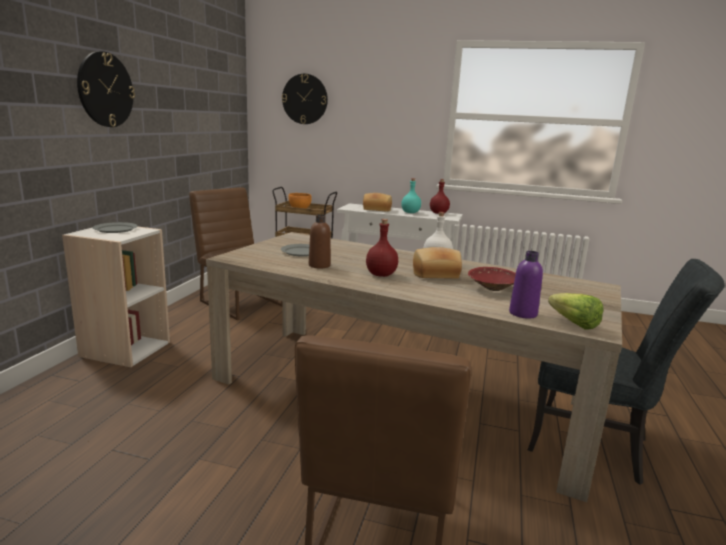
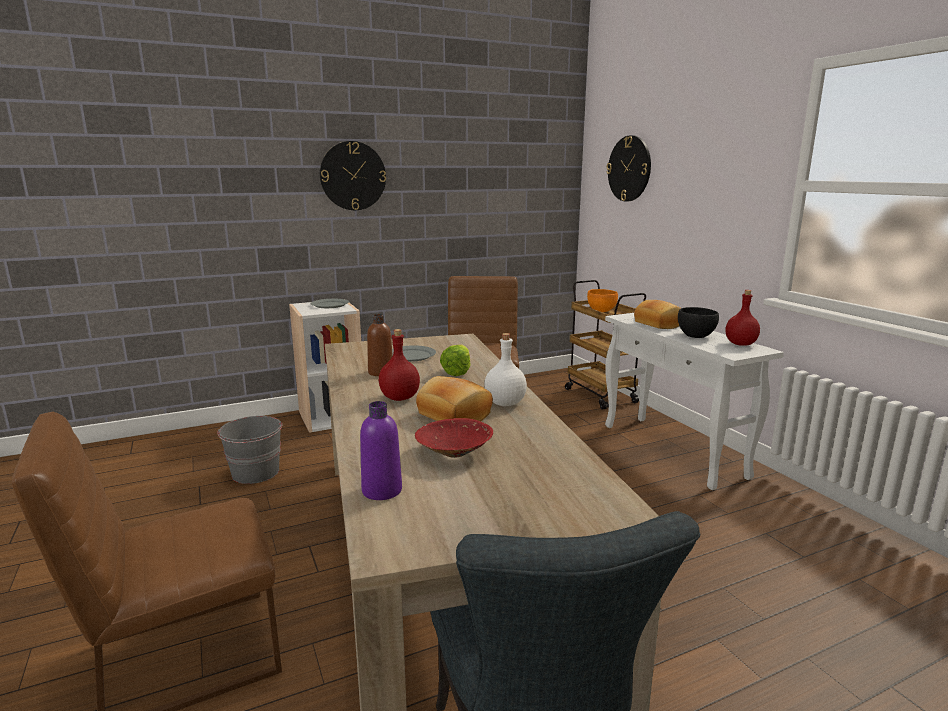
camera: 50 degrees right, 0 degrees up
turquoise bottle [401,178,421,213] -> black bowl [678,307,719,338]
lettuce [548,293,603,330] -> lettuce moved to [440,344,471,376]
none -> grey bucket [217,416,282,484]

